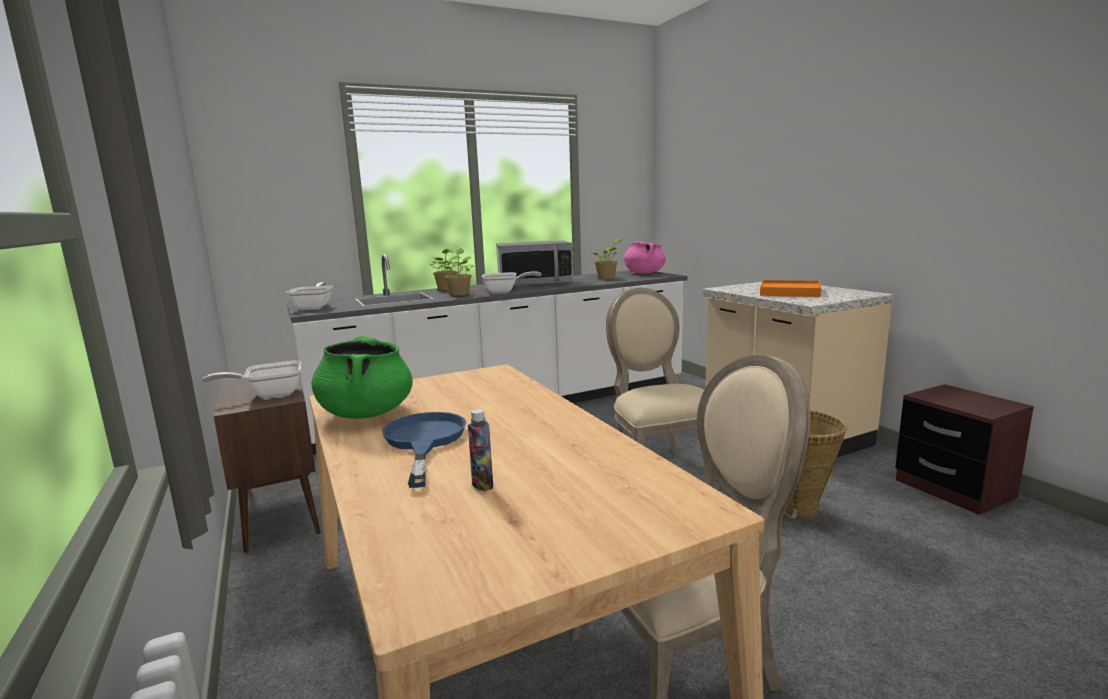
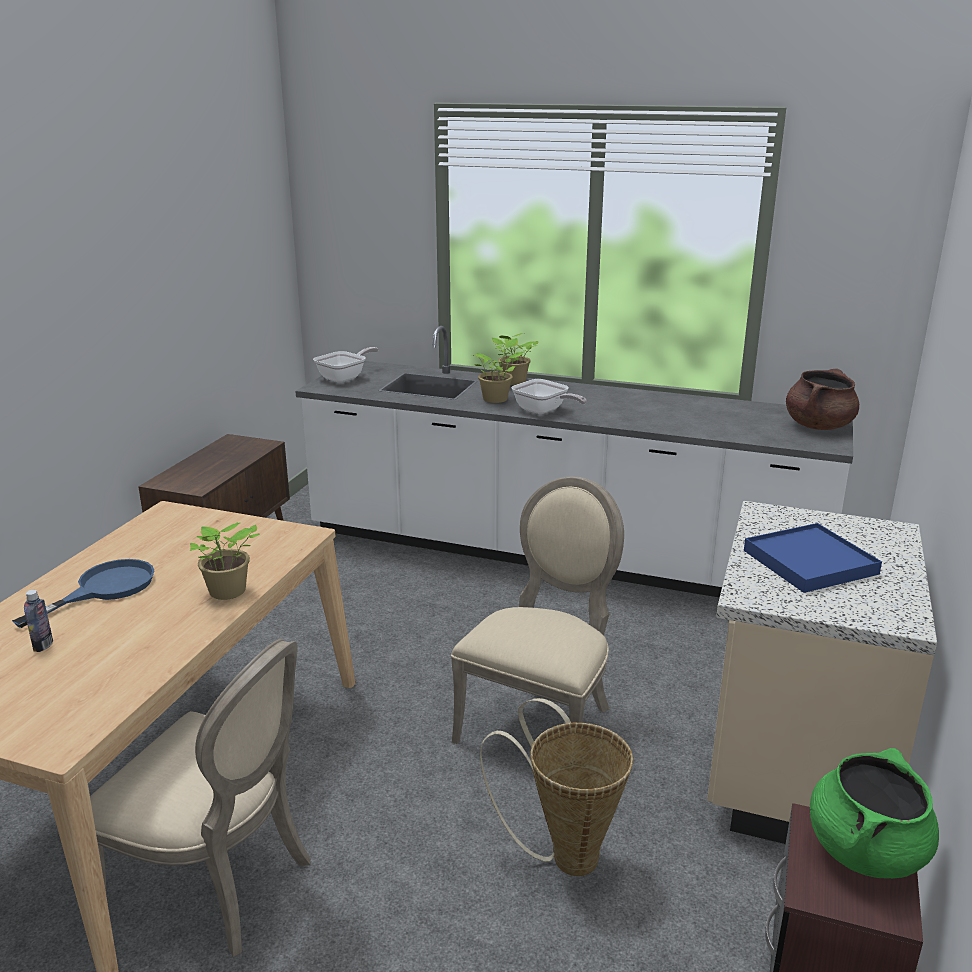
camera: 45 degrees right, 10 degrees up
frying pan [202,361,301,398] -> none
green cooking pot [311,336,413,419] -> green cooking pot moved to [810,748,939,879]
microwave [496,240,573,285] -> none
potted plant [592,238,621,279] -> potted plant moved to [190,523,260,600]
pink cooking pot [624,241,666,274] -> brown cooking pot [786,369,859,430]
orange tray [760,280,821,297] -> blue tray [744,523,882,593]

